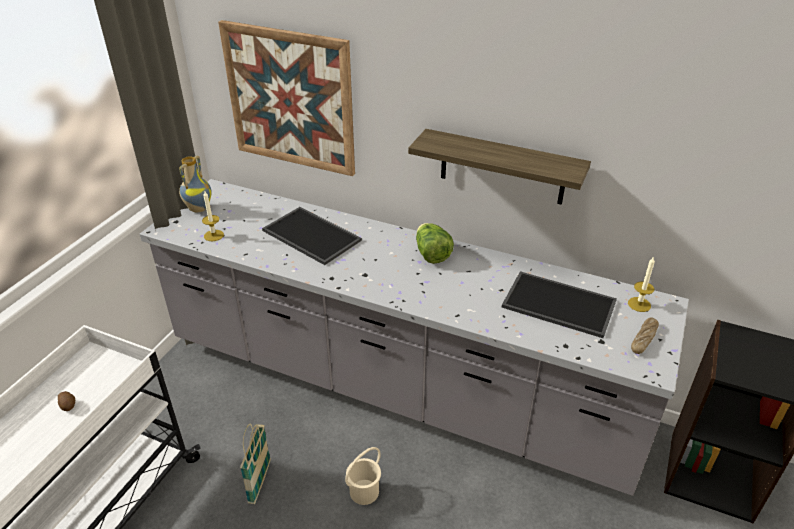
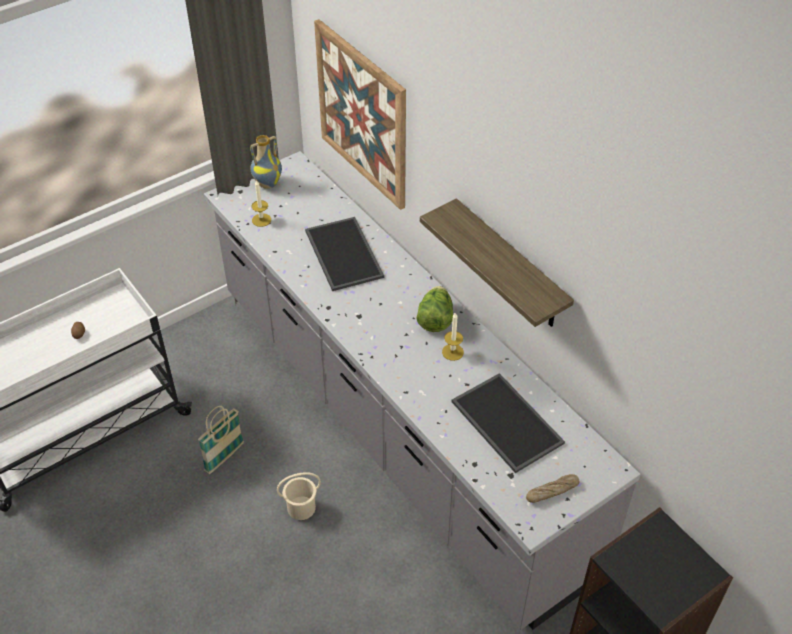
camera: 30 degrees right, 10 degrees up
candle [628,256,655,312] -> candle moved to [442,313,464,361]

